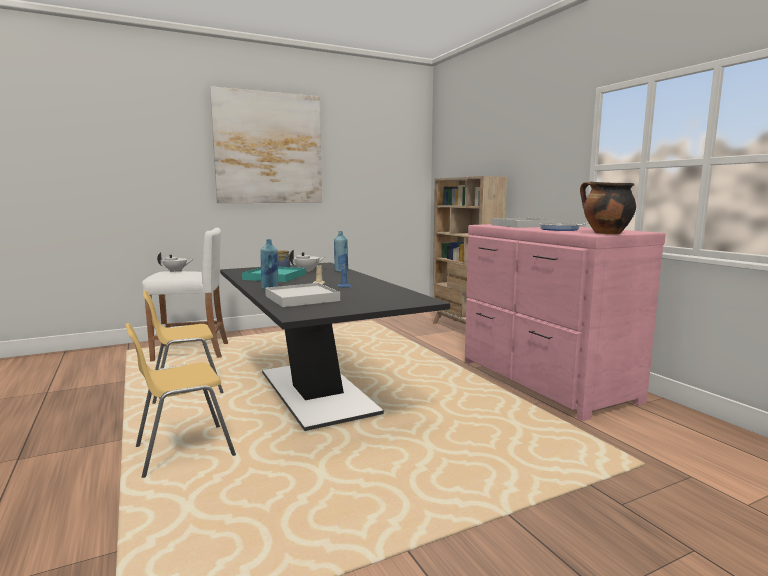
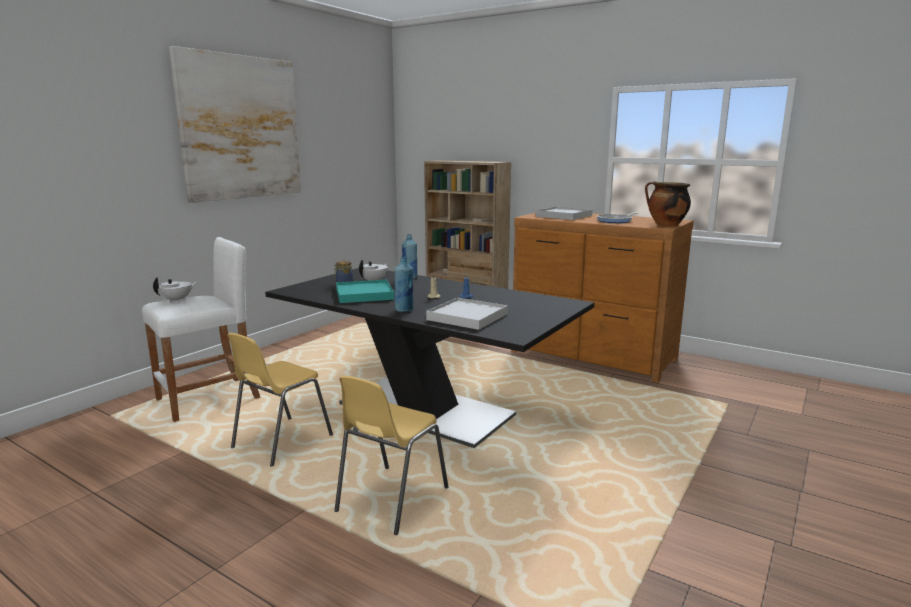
camera: 30 degrees left, 5 degrees up
pink dresser [465,224,666,421] -> brown dresser [511,213,694,383]

